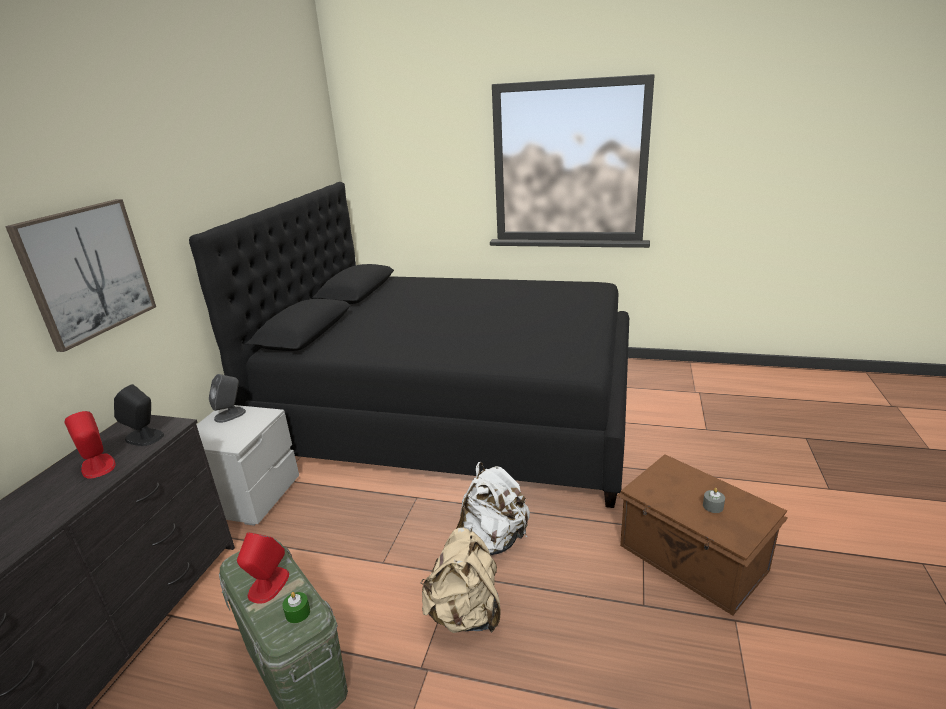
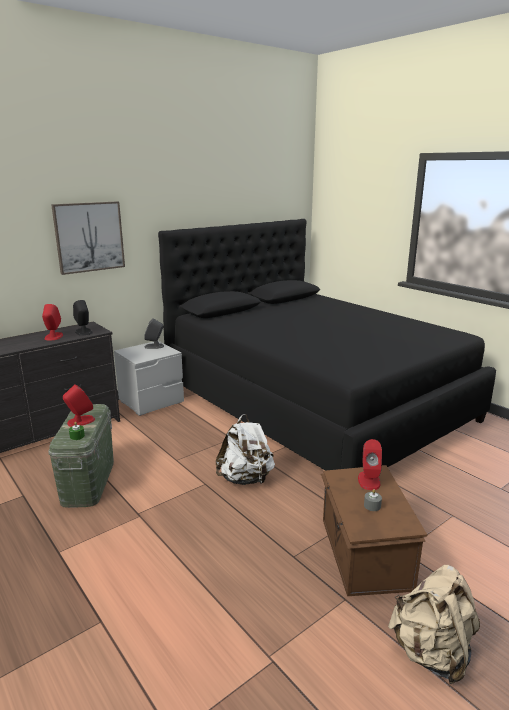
camera: 35 degrees right, 5 degrees down
beige backpack [421,527,500,633] -> beige backpack moved to [388,565,480,684]
none -> red speaker [358,439,382,490]

